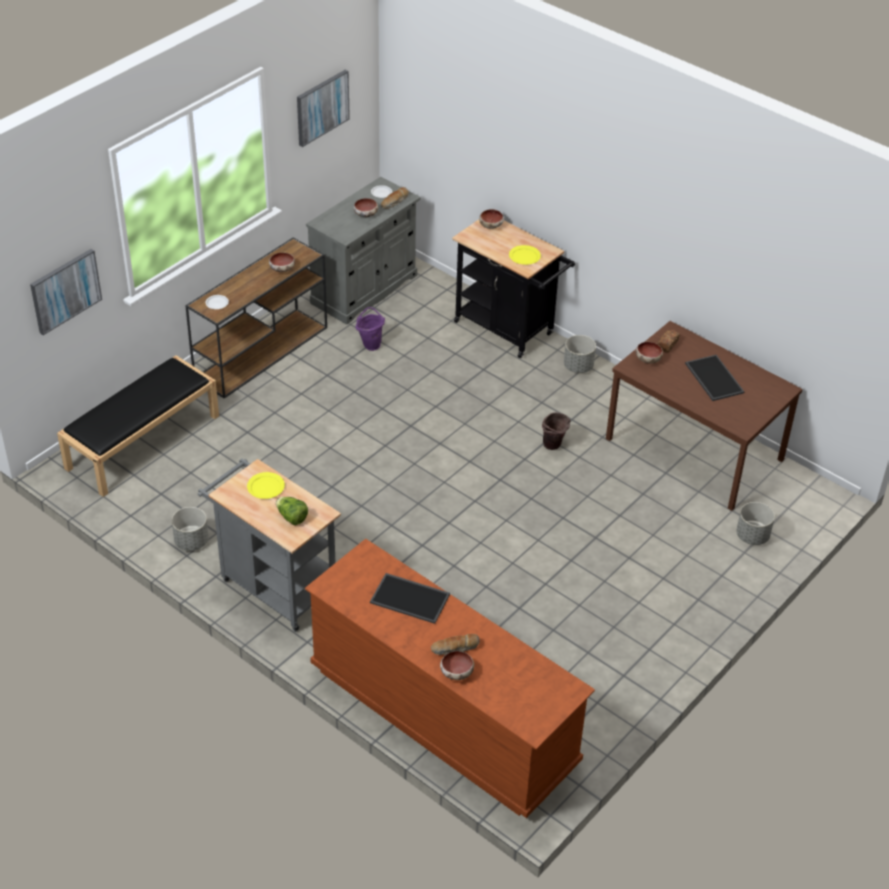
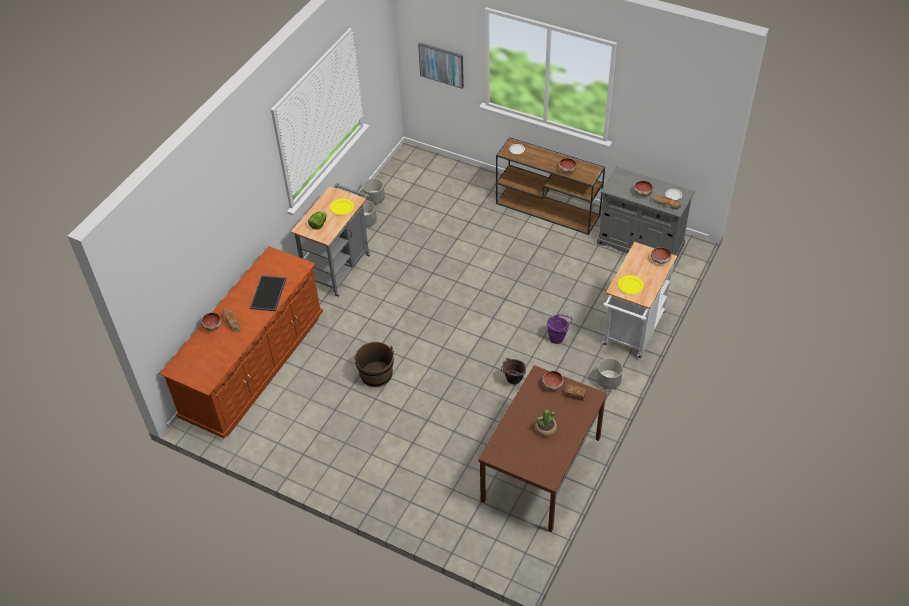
camera: 80 degrees right, 5 degrees up
black bench [57,355,219,497] -> none
picture [297,70,350,147] -> none
purple bucket [356,307,385,351] -> purple bucket moved to [547,314,573,344]
black cart [452,220,575,358] -> white cart [602,242,677,359]
tray [685,355,744,401] -> potted plant [535,409,557,437]
grey planter [736,502,775,545] -> grey planter moved to [363,178,385,205]
none -> brown bucket [354,342,394,387]

